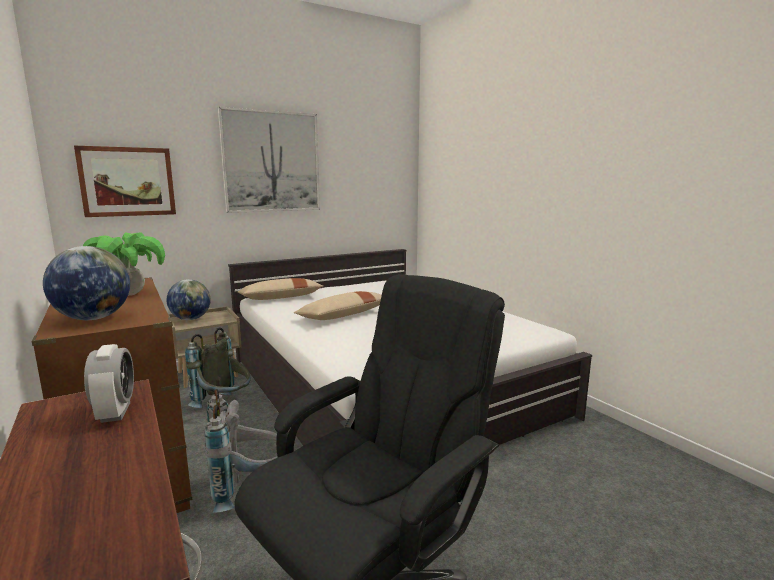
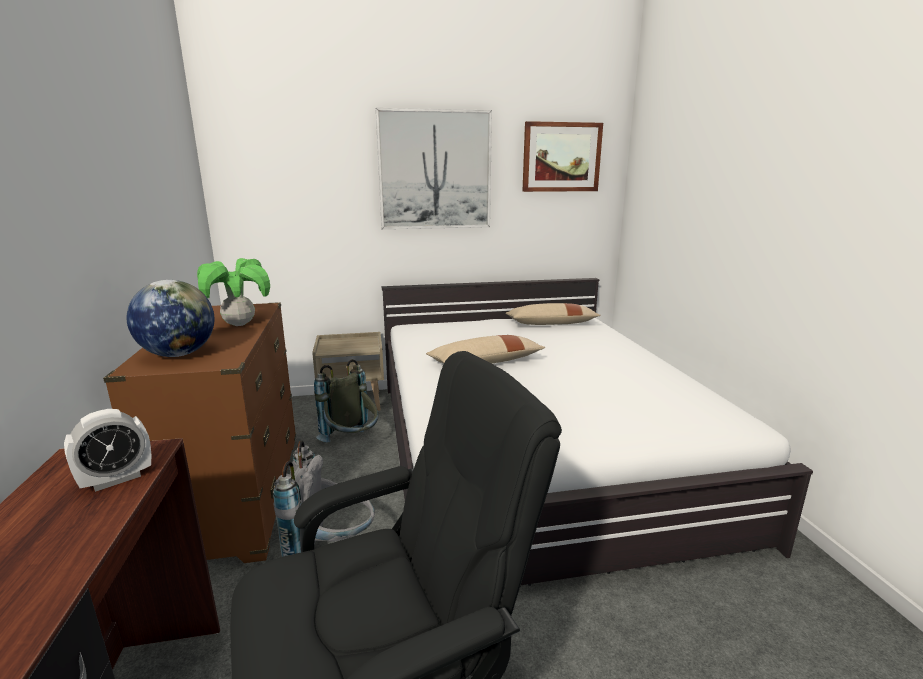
camera: 20 degrees right, 5 degrees up
picture [74,146,176,217] -> picture moved to [523,121,603,192]
alarm clock [84,344,134,423] -> alarm clock turned 45 degrees clockwise [64,409,151,492]
globe [167,279,211,320] -> none
beige pillow [238,278,323,300] -> beige pillow moved to [506,303,601,325]

